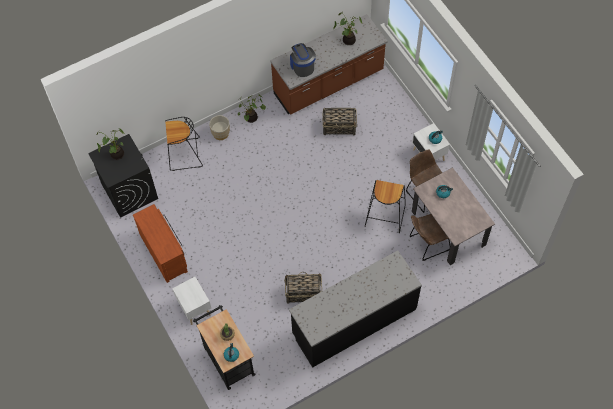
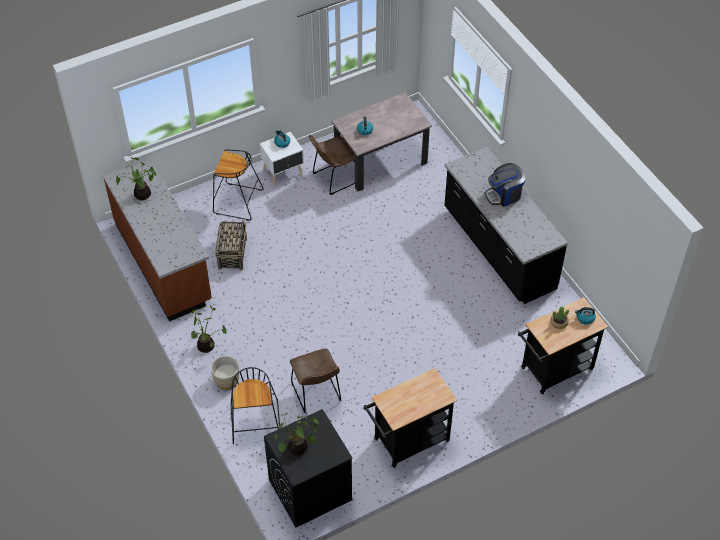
camera: 90 degrees left, 10 degrees down
brown dresser [133,204,188,283] -> black cart [363,368,457,468]
white nightstand [172,277,211,325] -> none
basket [284,272,322,304] -> none
coffee machine [290,43,316,77] -> coffee machine moved to [485,163,525,207]
black stool [365,180,406,233] -> black stool moved to [213,149,264,221]
brown chair [410,214,450,261] -> brown chair moved to [290,348,341,413]

